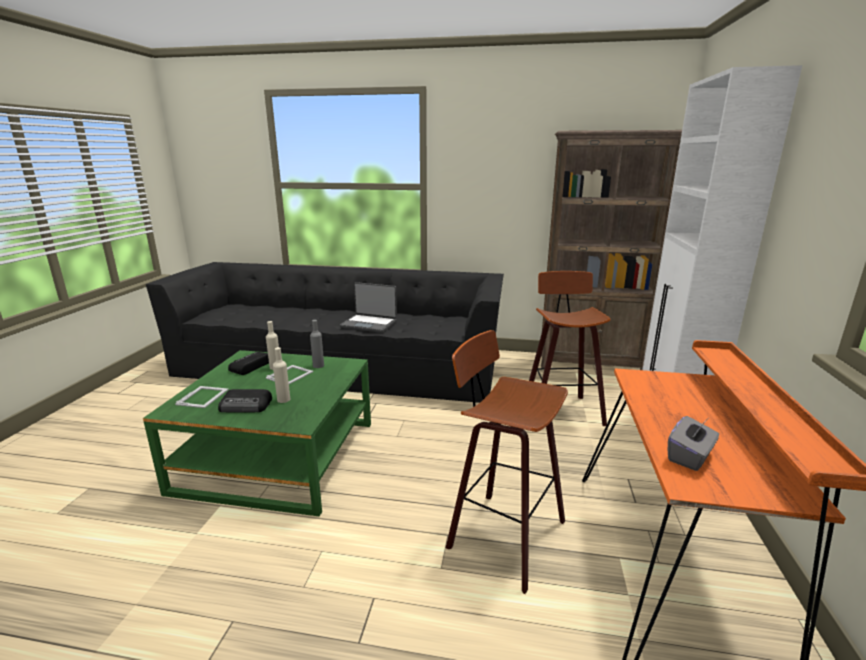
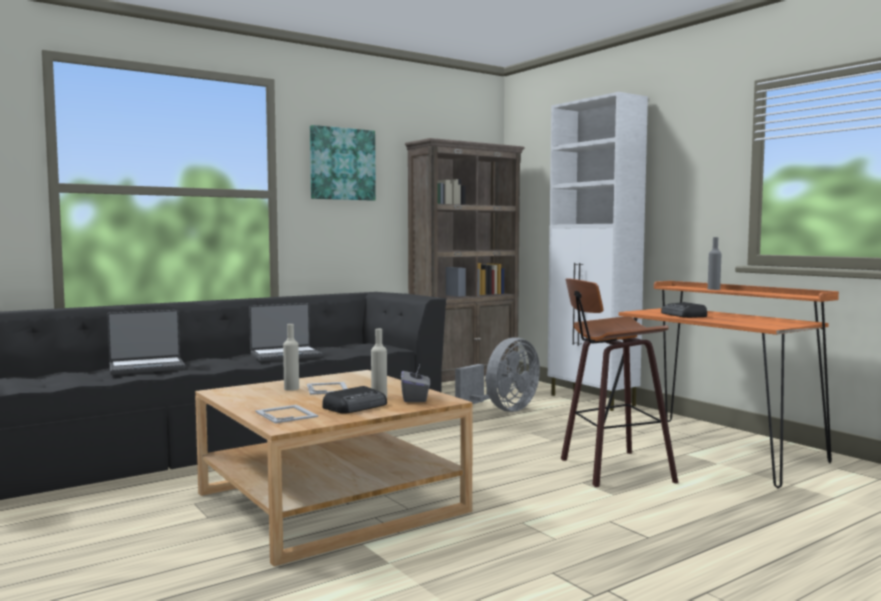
camera: 45 degrees left, 15 degrees down
green coffee table [143,350,371,517] -> beige coffee table [195,370,473,566]
radio [228,352,269,375] -> radio moved to [661,302,707,318]
grey bottle [310,320,324,368] -> grey bottle moved to [708,237,721,290]
stool [529,271,611,426] -> grey fan [455,337,540,412]
grey tissue box [668,416,719,471] -> grey tissue box moved to [401,365,430,402]
none -> laptop [107,310,185,375]
none -> picture [310,125,376,201]

